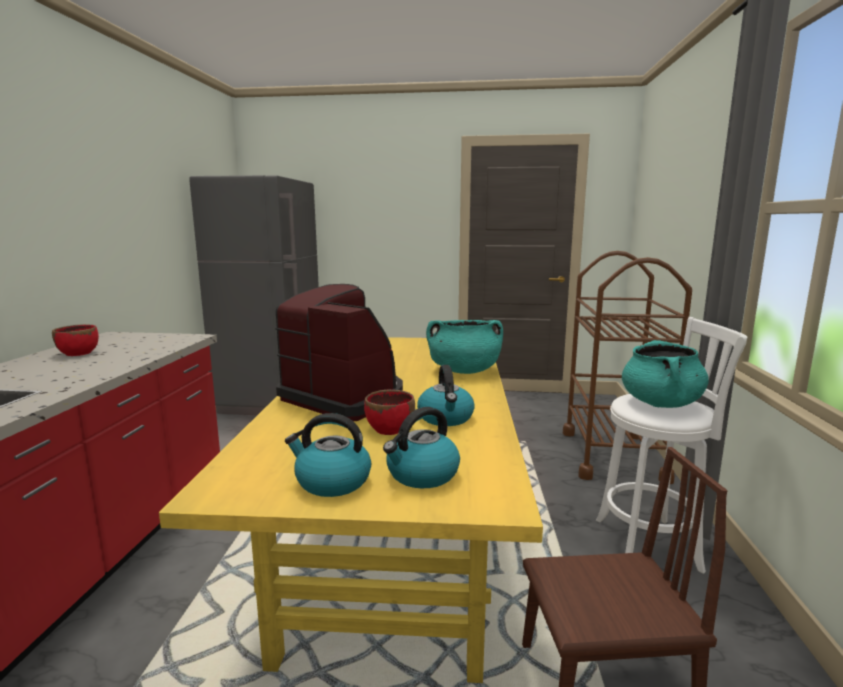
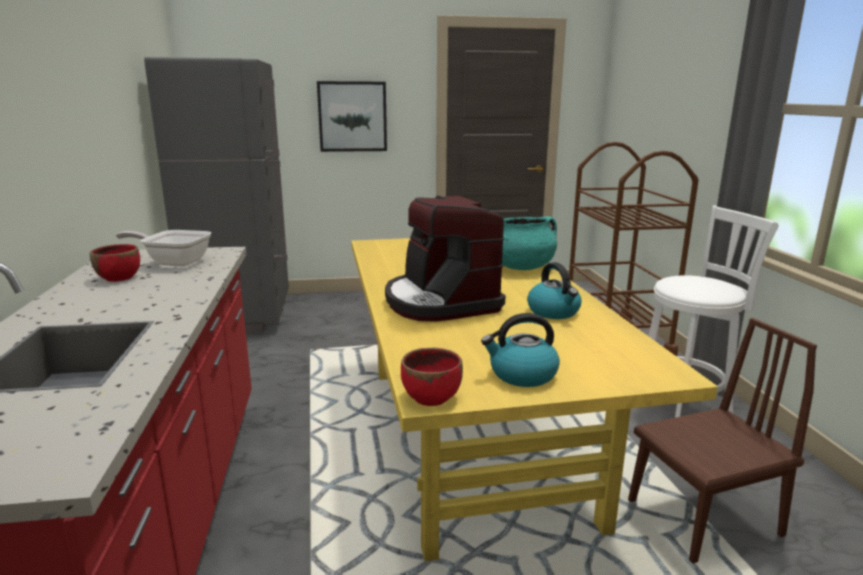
camera: 15 degrees left, 5 degrees up
coffee machine [275,284,403,421] -> coffee machine turned 135 degrees counterclockwise [385,196,506,322]
red bowl [364,389,415,435] -> red bowl moved to [401,347,463,406]
kettle [383,407,460,488] -> none
turquoise cooking pot [622,340,709,408] -> none
none -> frying pan [116,230,211,267]
none -> picture [317,81,387,152]

